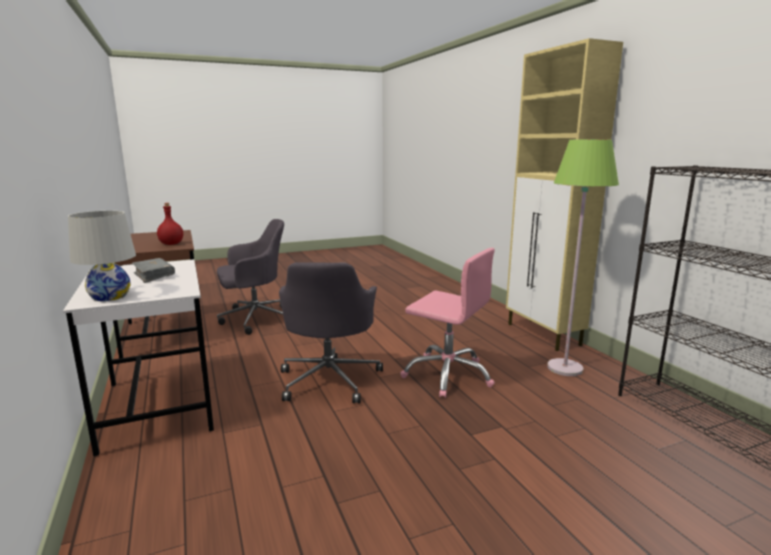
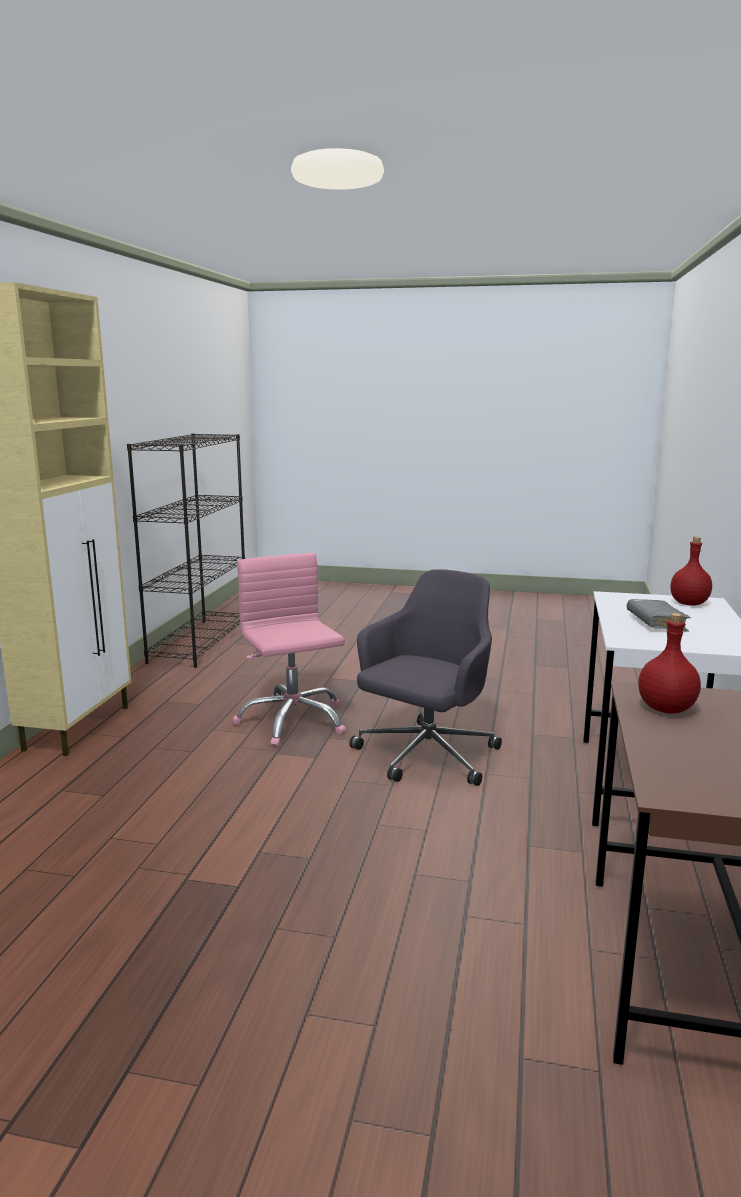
camera: 145 degrees left, 0 degrees up
white table lamp [68,211,136,301] -> red bottle [670,537,712,606]
grey office chair [217,219,284,335] -> none
green floor lamp [547,140,619,376] -> none

